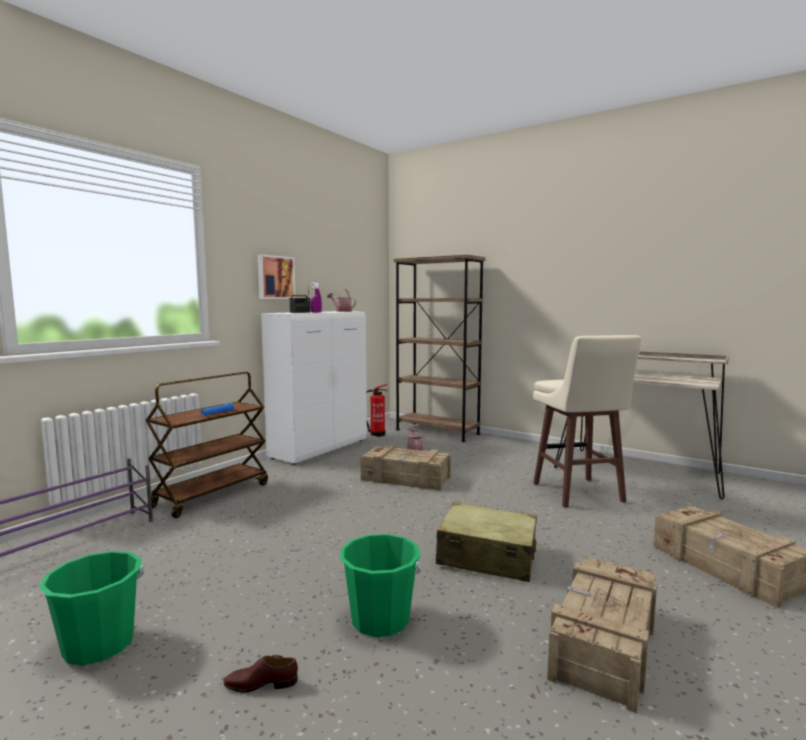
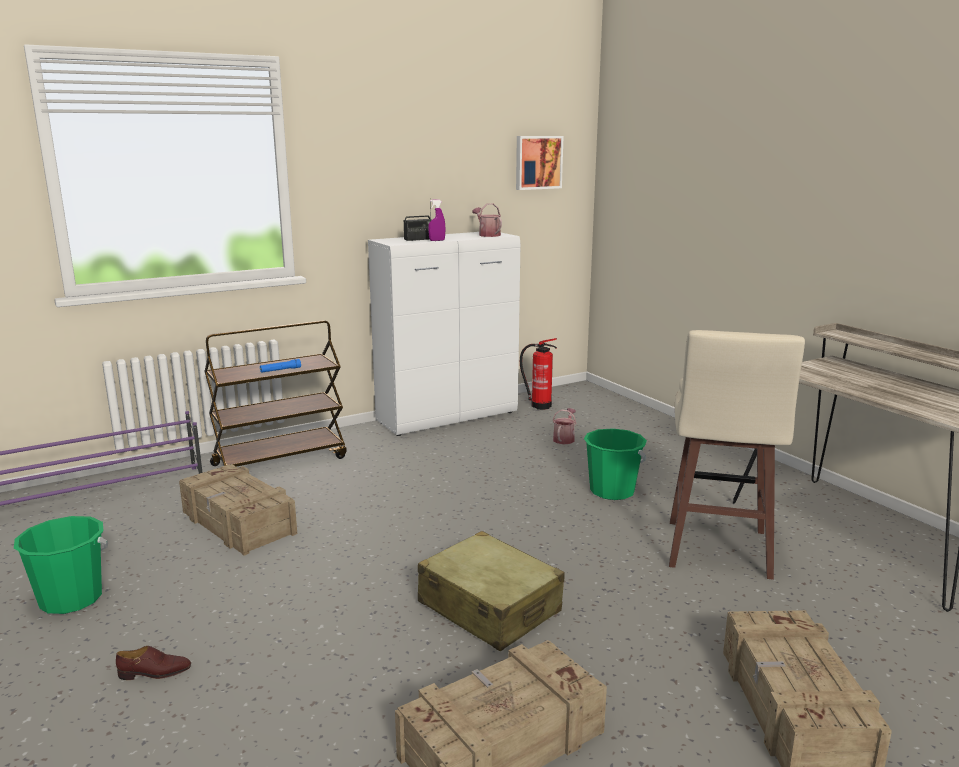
camera: 25 degrees right, 10 degrees up
brown shoe [223,655,298,693] -> brown shoe turned 150 degrees clockwise [116,646,191,680]
picture [258,254,296,299] -> picture moved to [516,136,564,190]
green bucket [340,534,422,637] -> green bucket moved to [584,428,647,500]
crate [361,445,451,491] -> crate moved to [179,464,297,556]
brown bookcase [394,255,486,442] -> none

